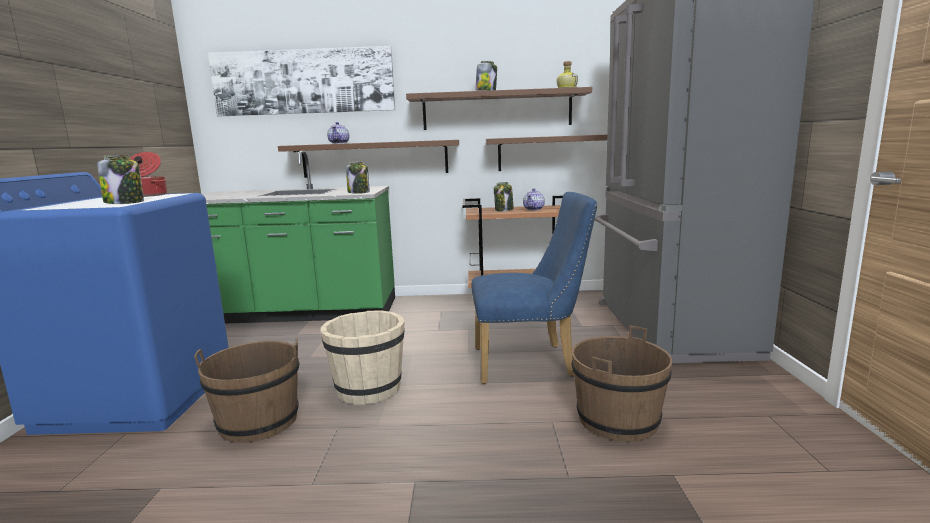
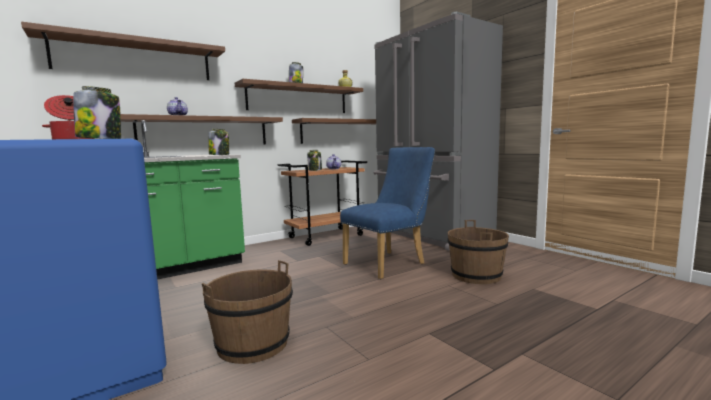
camera: 35 degrees left, 5 degrees down
picture [208,46,395,116] -> brown shelf [21,22,225,80]
beige bucket [321,311,405,405] -> none

